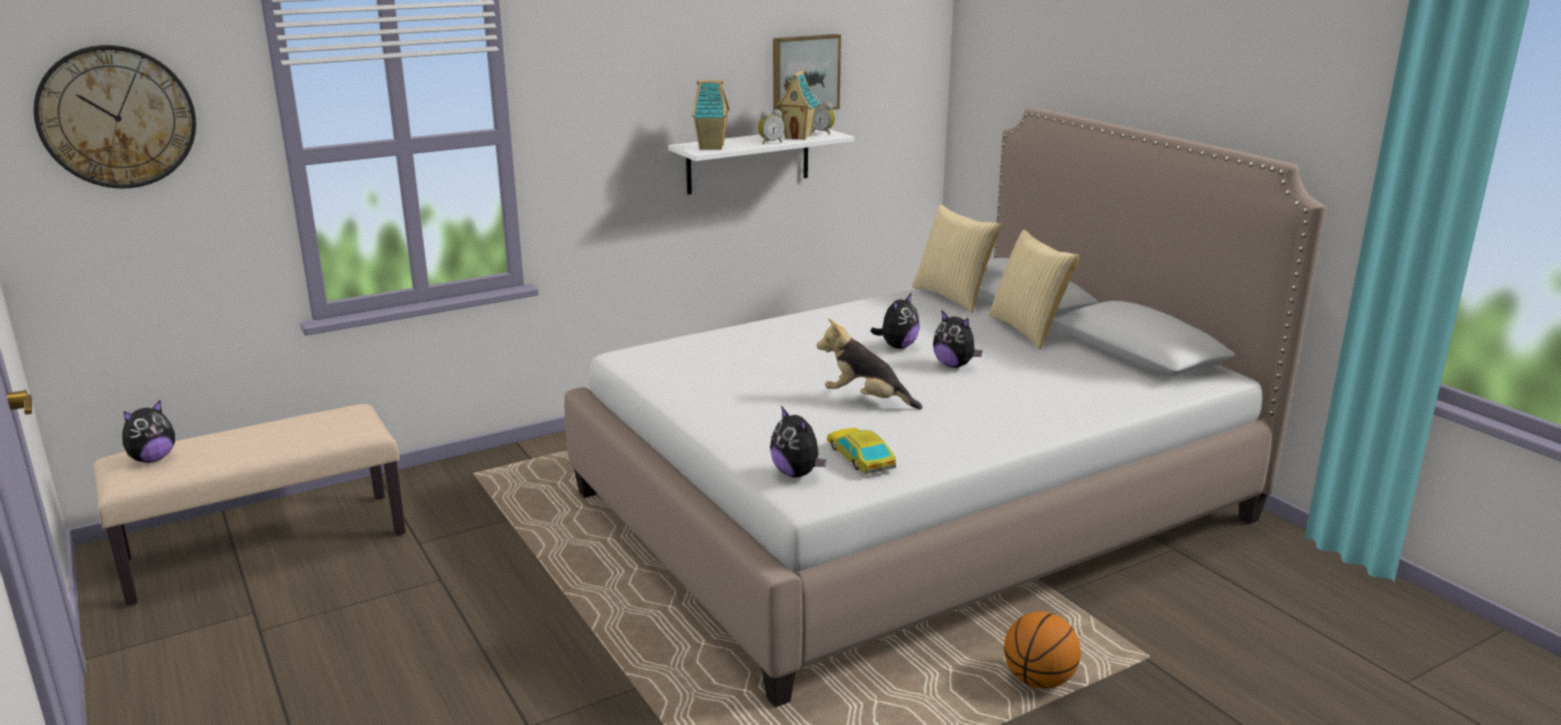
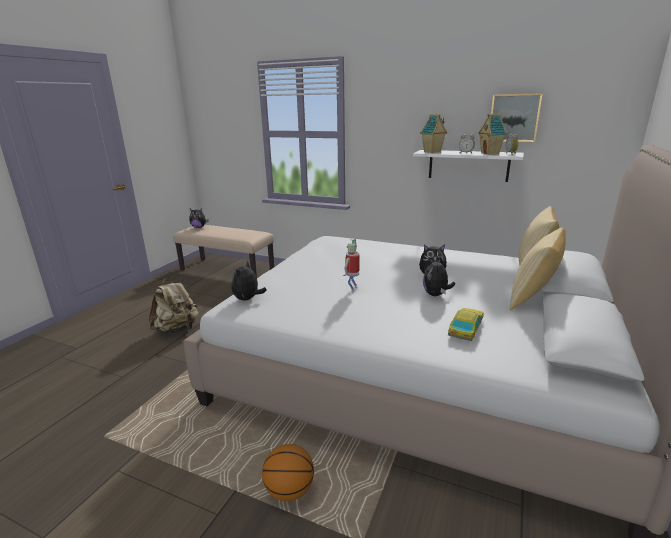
camera: 55 degrees right, 0 degrees up
wall clock [34,45,196,189] -> none
plush toy [817,318,922,409] -> toy robot [343,239,359,292]
toy car [827,428,896,475] -> toy car moved to [448,308,484,341]
none -> beige backpack [149,277,199,334]

